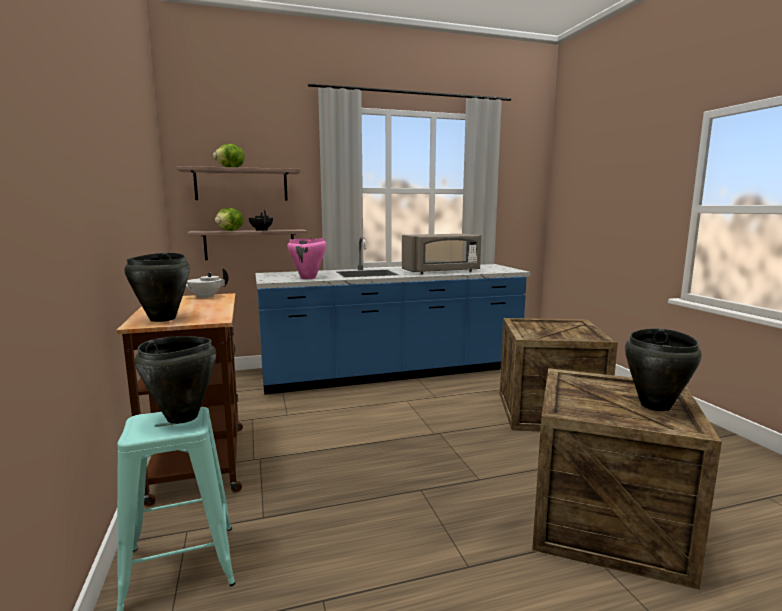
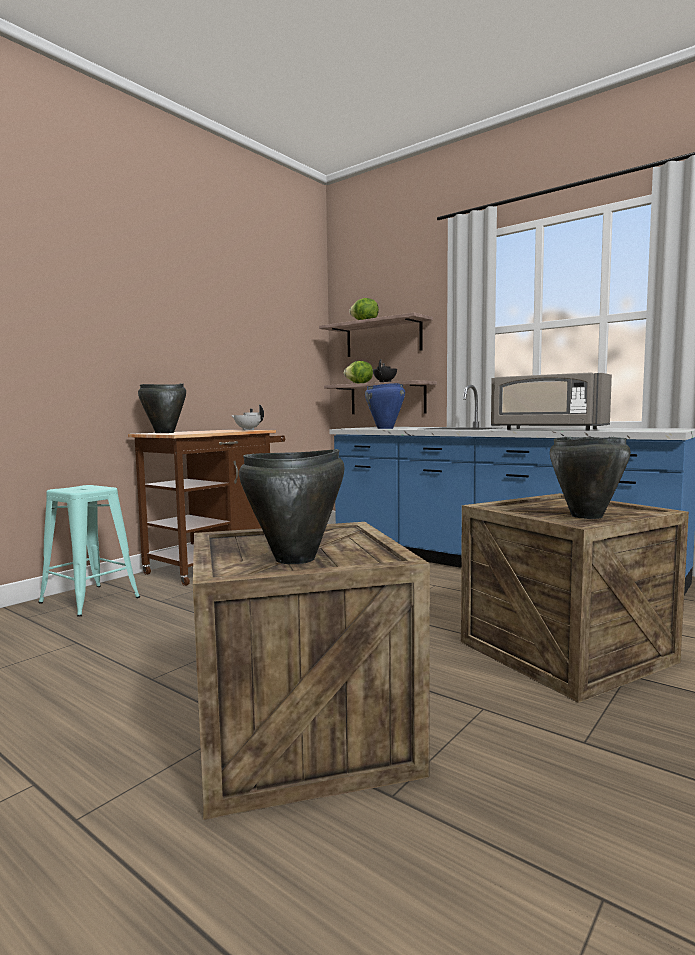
camera: 55 degrees right, 5 degrees down
black cooking pot [135,336,217,424] -> black cooking pot moved to [550,437,631,519]
pink cooking pot [288,238,326,279] -> blue cooking pot [365,383,405,429]

